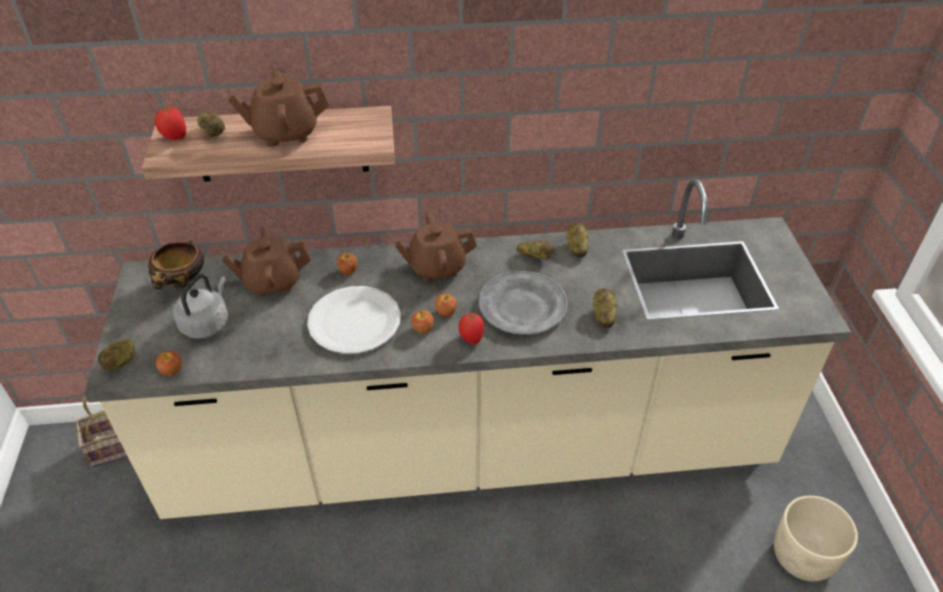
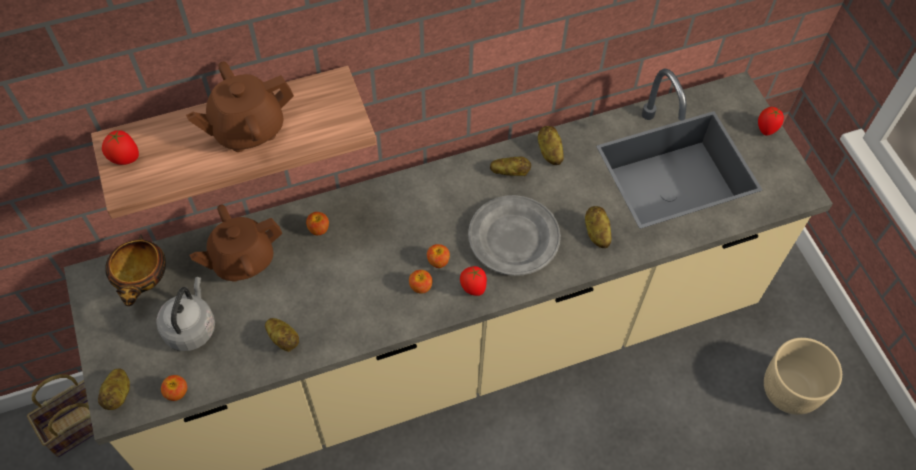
camera: 15 degrees left, 15 degrees up
potato [197,112,225,137] -> potato moved to [265,318,299,352]
white plate [307,286,401,354] -> none
brown teapot [394,213,477,282] -> none
none -> tomato [758,107,784,136]

